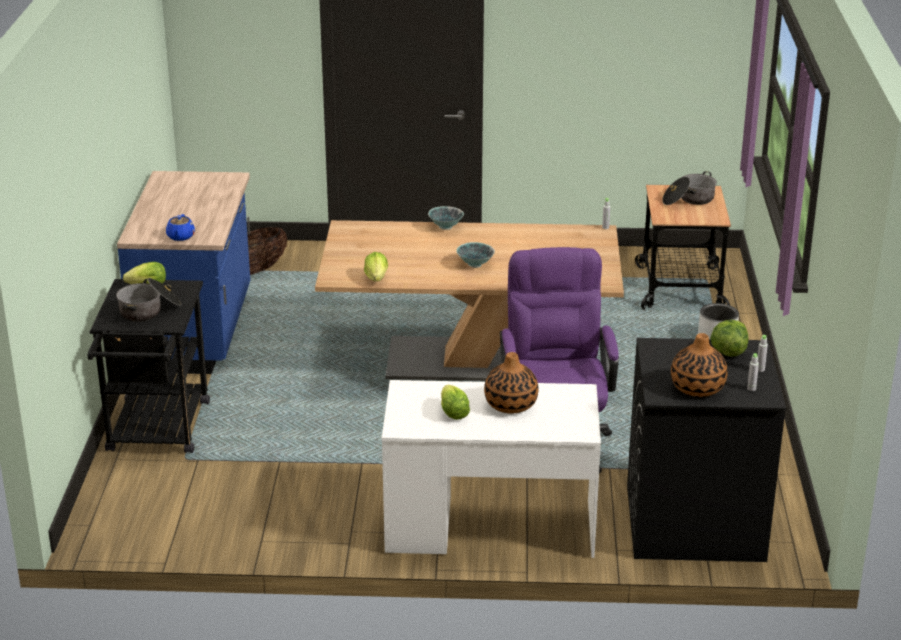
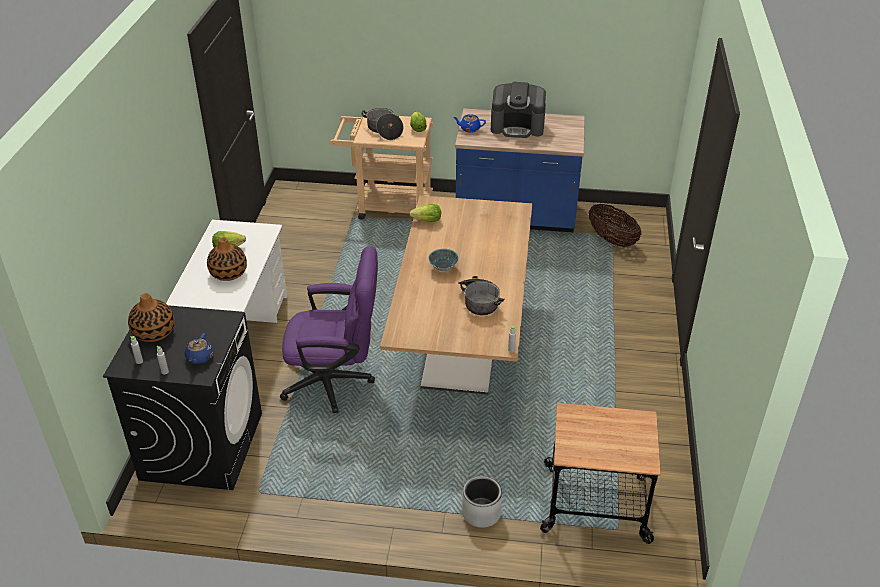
camera: 95 degrees right, 10 degrees up
black cart [88,279,210,453] -> beige cart [330,114,433,220]
bowl [428,206,464,230] -> none
cooking pot [662,171,717,205] -> cooking pot moved to [458,276,504,315]
lettuce [710,320,748,357] -> blue teapot [185,333,214,364]
none -> coffee machine [491,82,546,138]

